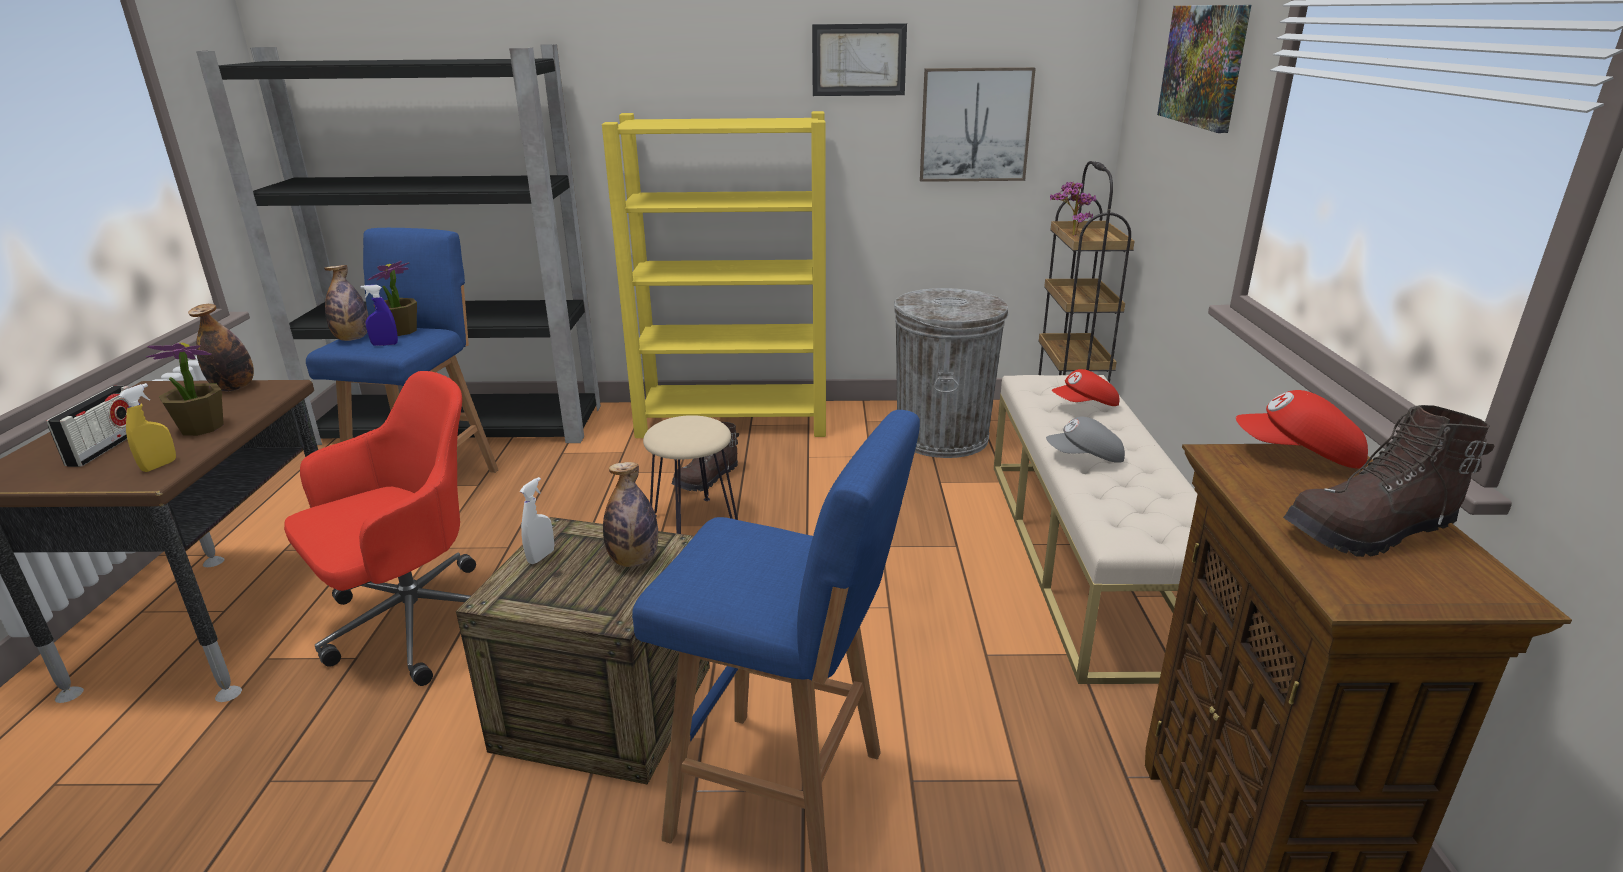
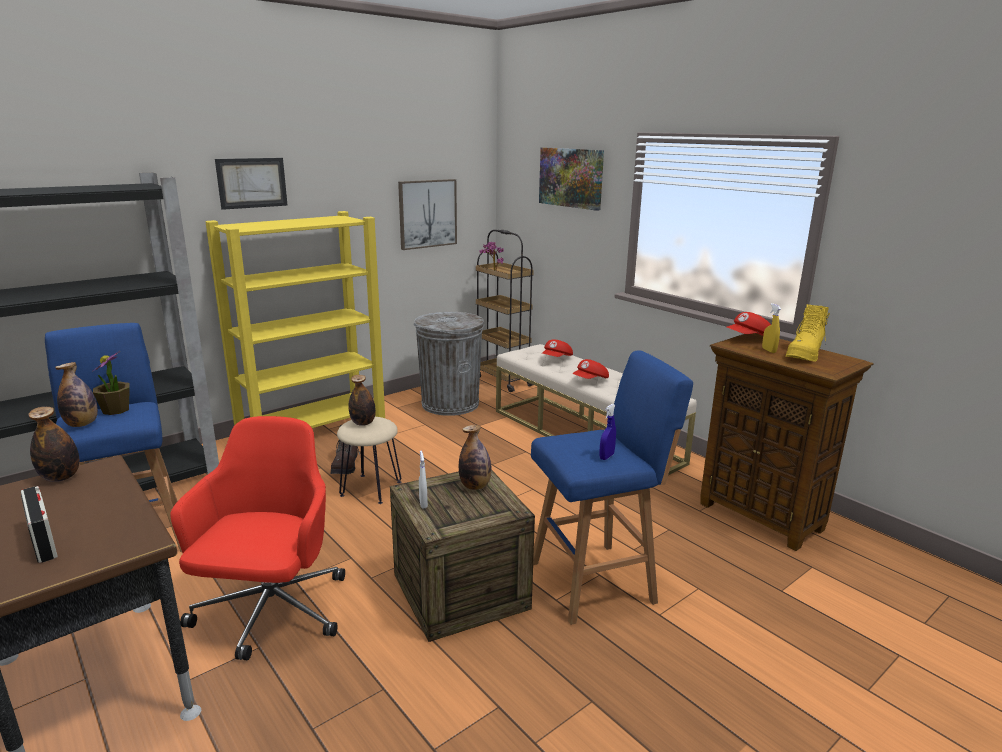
camera: 40 degrees left, 5 degrees down
yellow spray bottle [119,383,176,472] -> yellow spray bottle moved to [762,303,781,353]
potted plant [146,342,224,436] -> none
blue spray bottle [360,285,398,346] -> blue spray bottle moved to [599,404,616,460]
picture [812,23,907,96] -> picture moved to [215,158,288,210]
grey cap [1046,417,1125,463] -> red cap [572,359,609,379]
brown boot [1283,405,1494,557] -> yellow boot [785,304,830,362]
none -> bottle [349,375,376,426]

